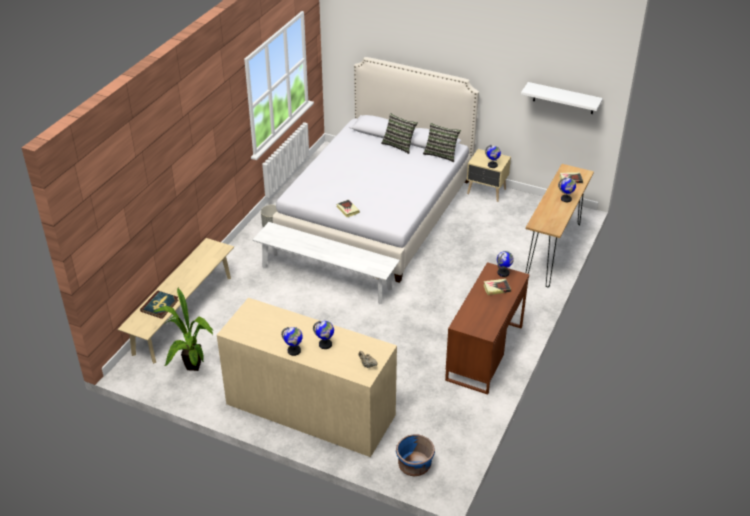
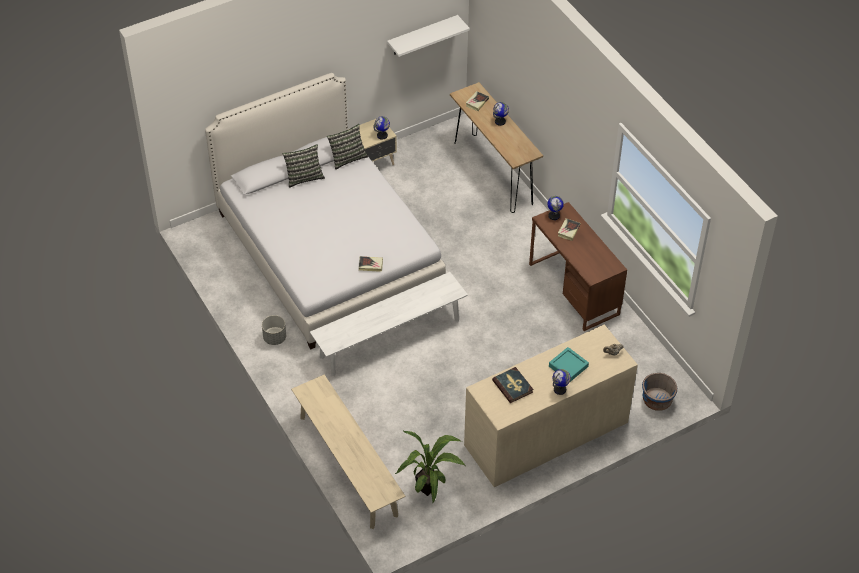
camera: 55 degrees left, 10 degrees up
book [140,291,179,319] -> book moved to [492,367,533,403]
globe [313,321,334,349] -> turquoise tray [549,347,589,382]

